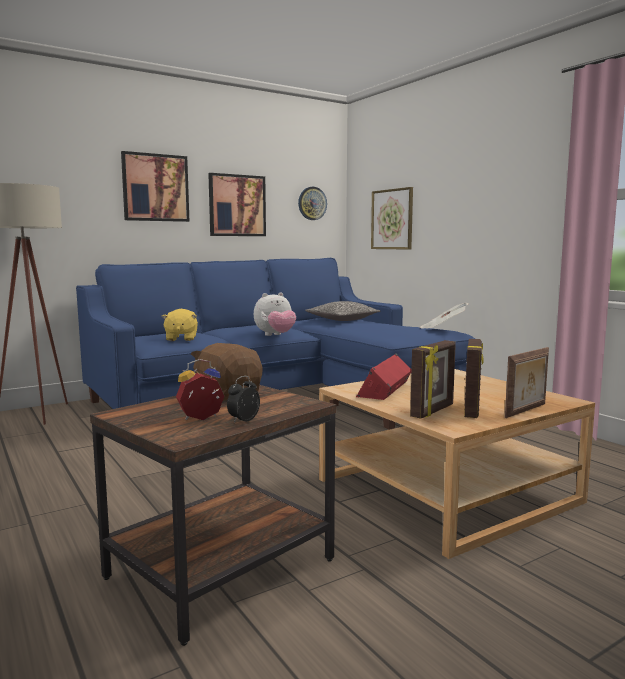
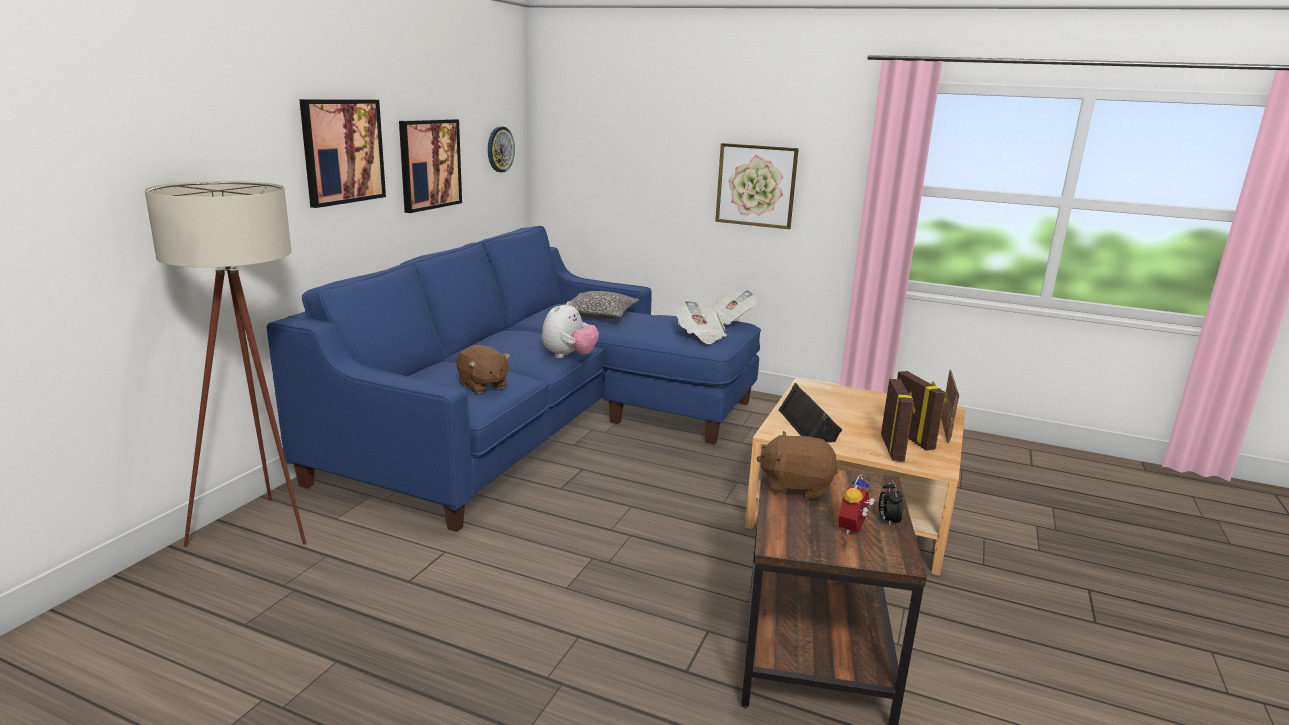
camera: 35 degrees left, 10 degrees up
yellow plush toy [161,309,198,341] -> brown plush toy [456,345,511,394]
red speaker [356,353,412,400] -> black speaker [778,383,842,443]
picture [371,187,413,250] -> picture moved to [715,143,799,229]
none -> newspaper [676,300,727,344]

